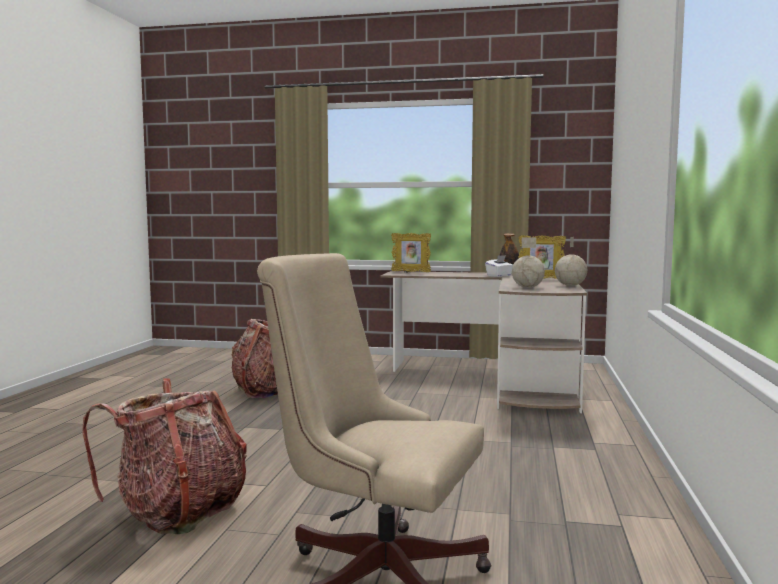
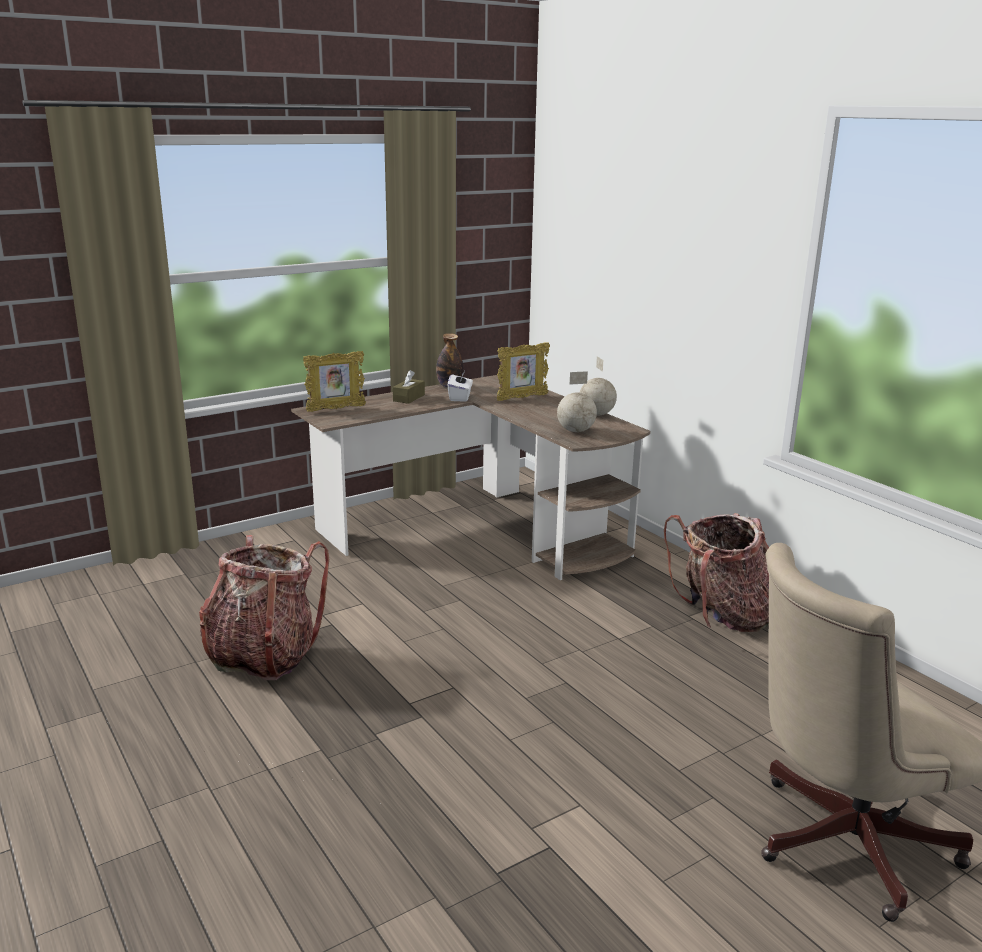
camera: 45 degrees left, 15 degrees up
backpack [82,378,247,534] -> backpack moved to [664,513,769,632]
none -> brown tissue box [393,370,425,404]

